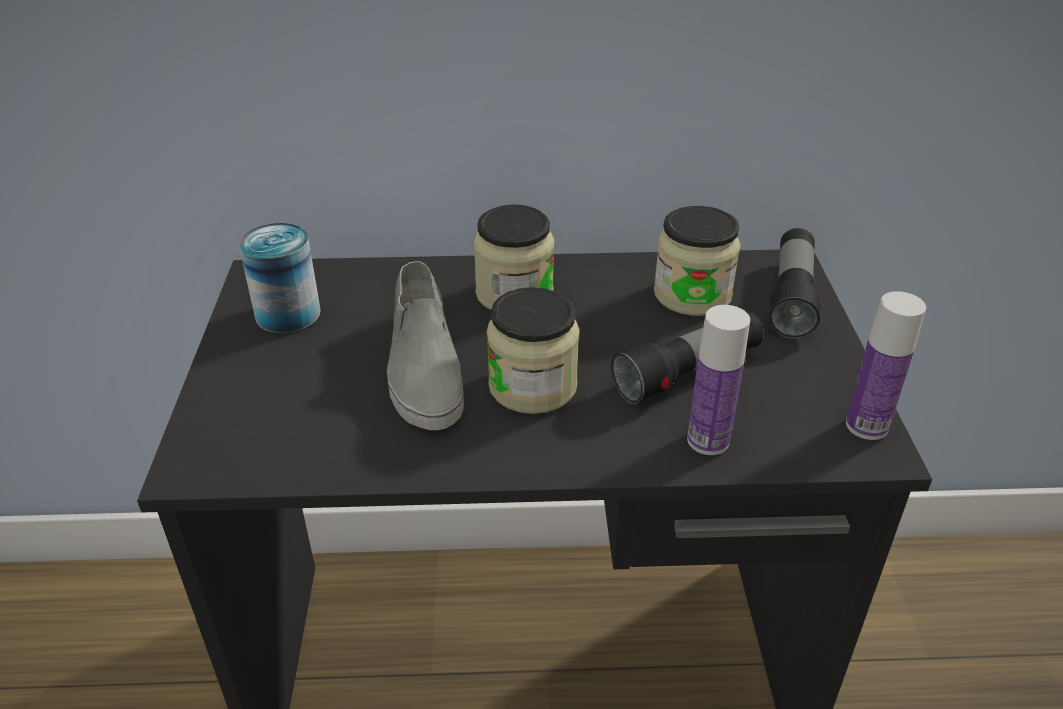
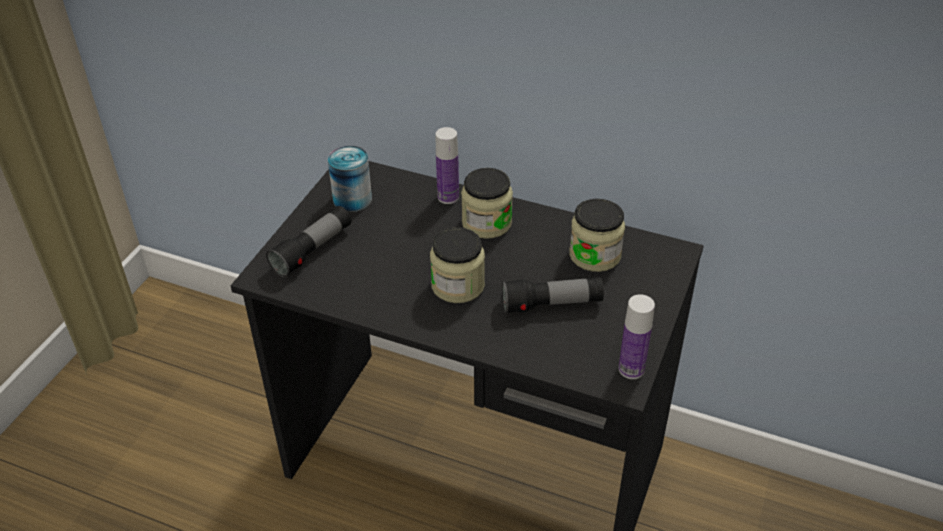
camera: 25 degrees right, 5 degrees up
grey shoe [387,261,464,430] -> none
bottle [687,305,750,455] -> bottle moved to [436,127,459,204]
flashlight [768,228,821,339] -> flashlight moved to [266,206,352,277]

